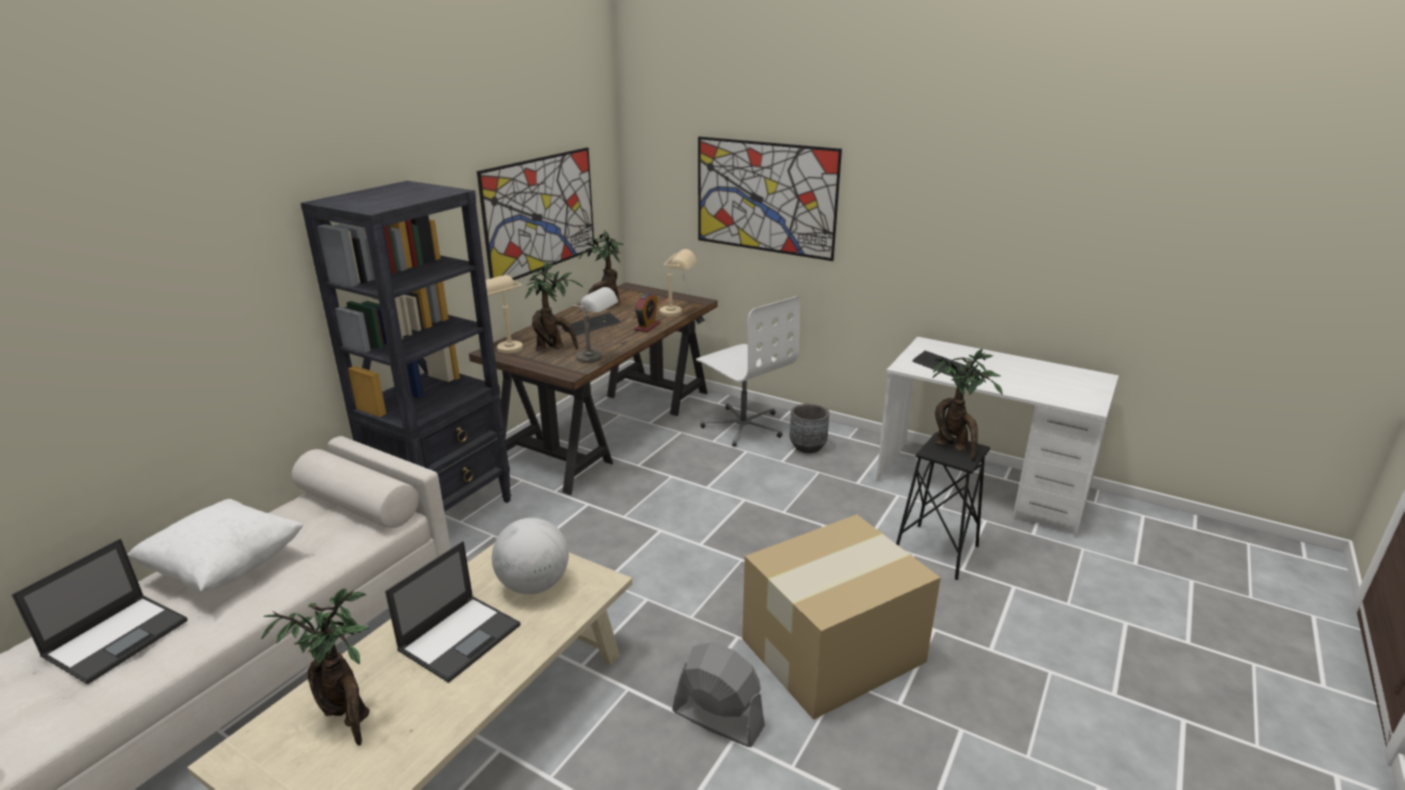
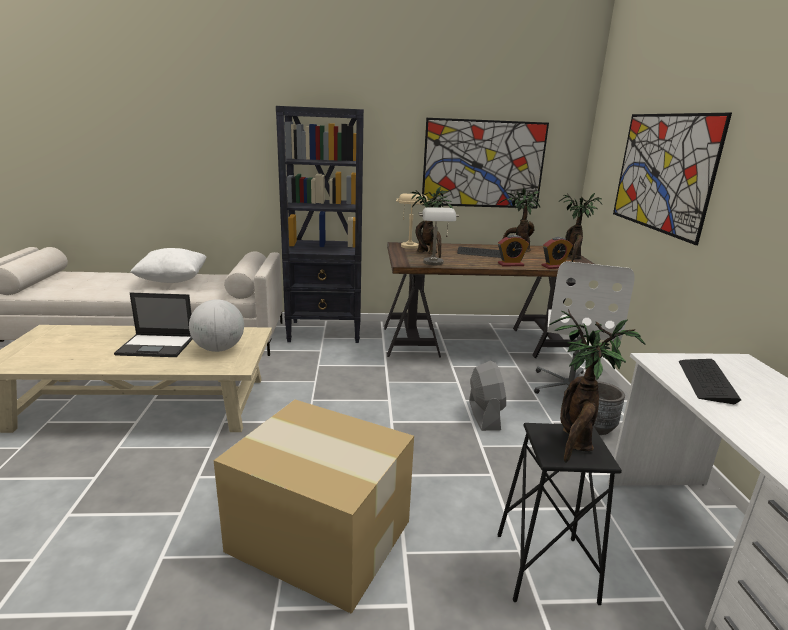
camera: 55 degrees right, 5 degrees down
laptop [11,538,187,684] -> none
potted plant [261,588,370,745] -> potted plant moved to [560,193,602,262]
beige table lamp [660,249,697,316] -> alarm clock [542,237,573,269]
grey fan [672,642,765,747] -> grey fan moved to [469,361,506,431]

